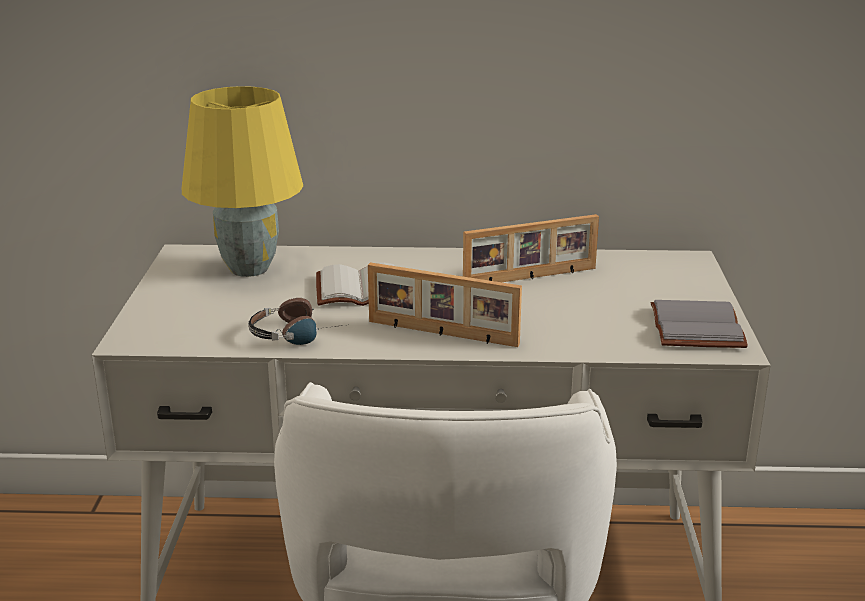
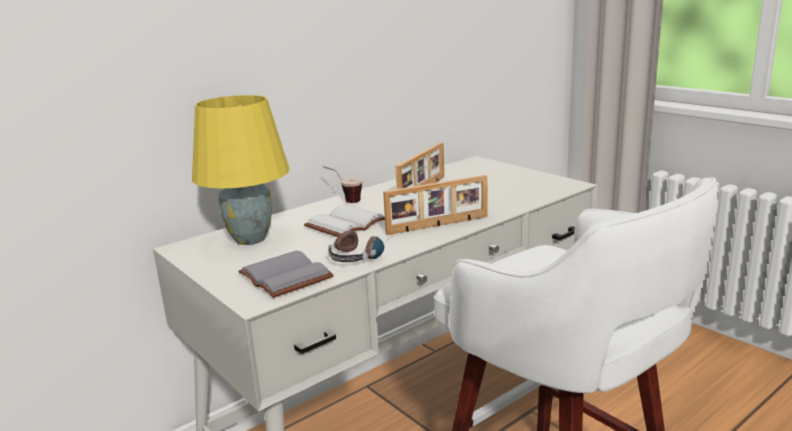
camera: 40 degrees left, 5 degrees down
grey book [651,300,748,348] -> grey book moved to [238,250,334,298]
none -> cup [323,166,362,203]

